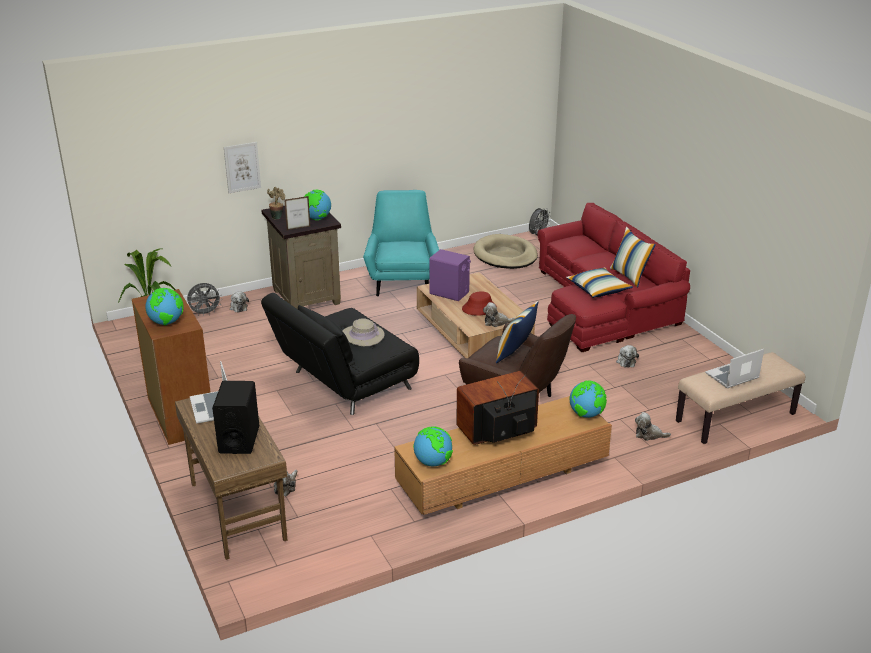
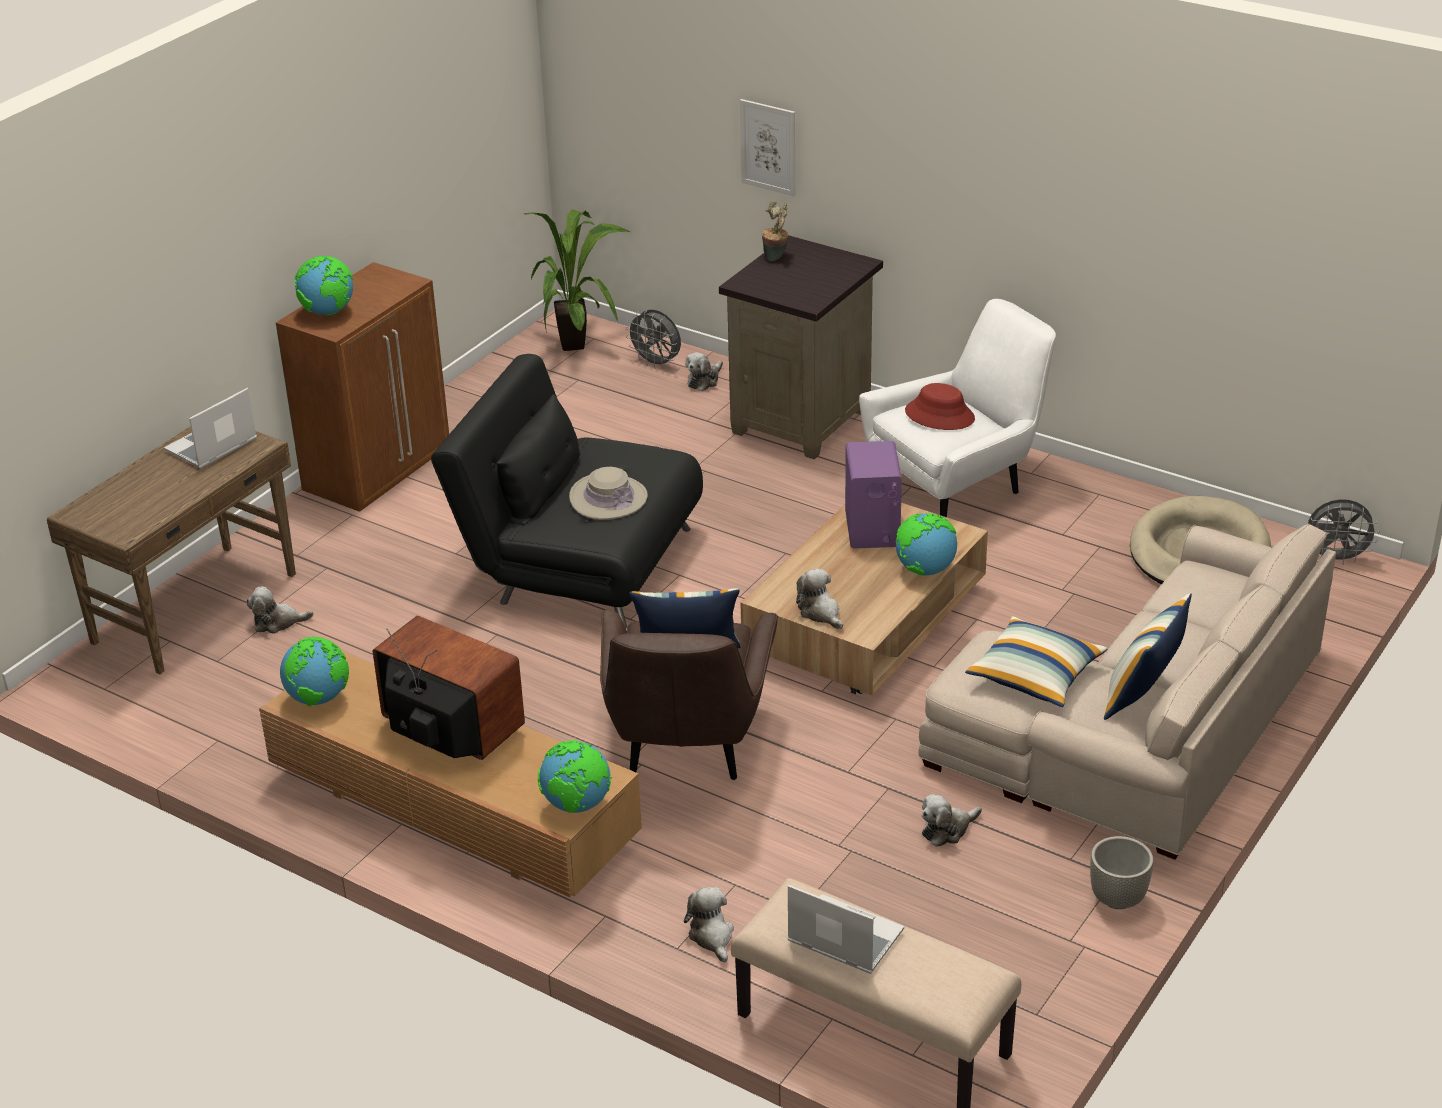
camera: 60 degrees right, 5 degrees up
black speaker [212,381,259,454] -> none
picture frame [284,196,311,230] -> none
globe [304,190,331,220] -> globe moved to [896,513,957,576]
turquoise armchair [363,190,439,297] -> white armchair [859,299,1056,517]
red hat [462,291,497,316] -> red hat moved to [905,383,975,430]
red sofa [538,203,690,352] -> beige sofa [918,524,1336,860]
none -> grey planter [1090,836,1154,909]

